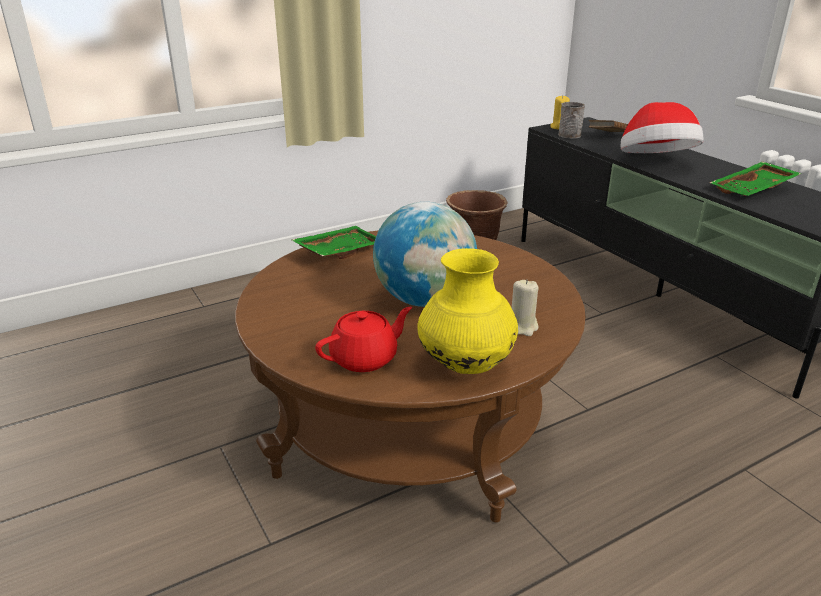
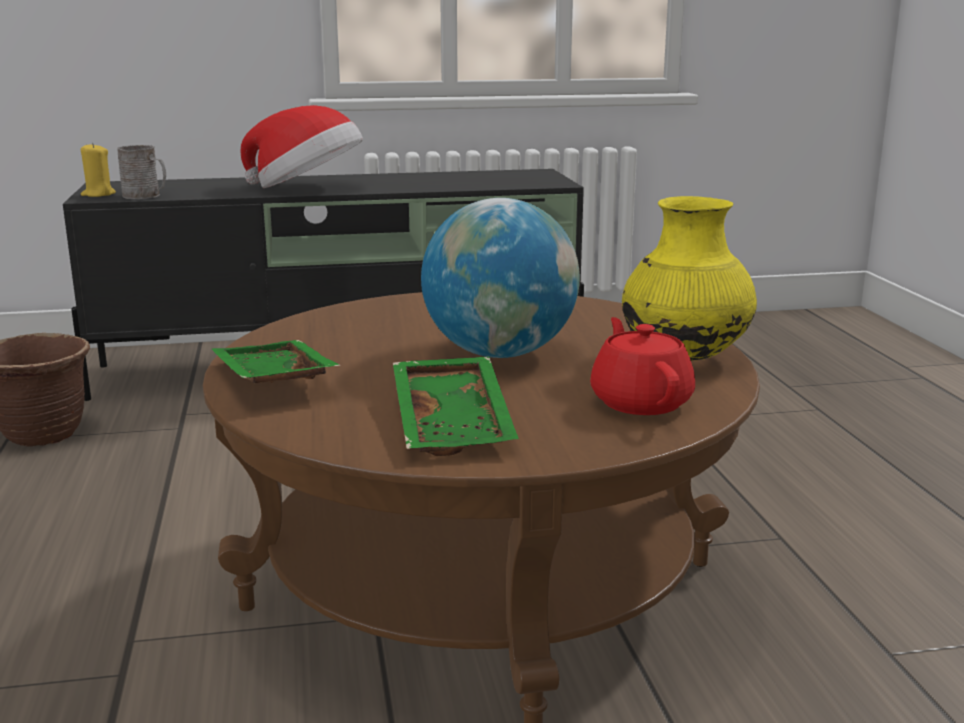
camera: 70 degrees left, 10 degrees down
beige candle [512,279,538,336] -> none
brown book [589,120,628,132] -> none
green tray [710,161,802,196] -> green tray moved to [393,357,519,456]

